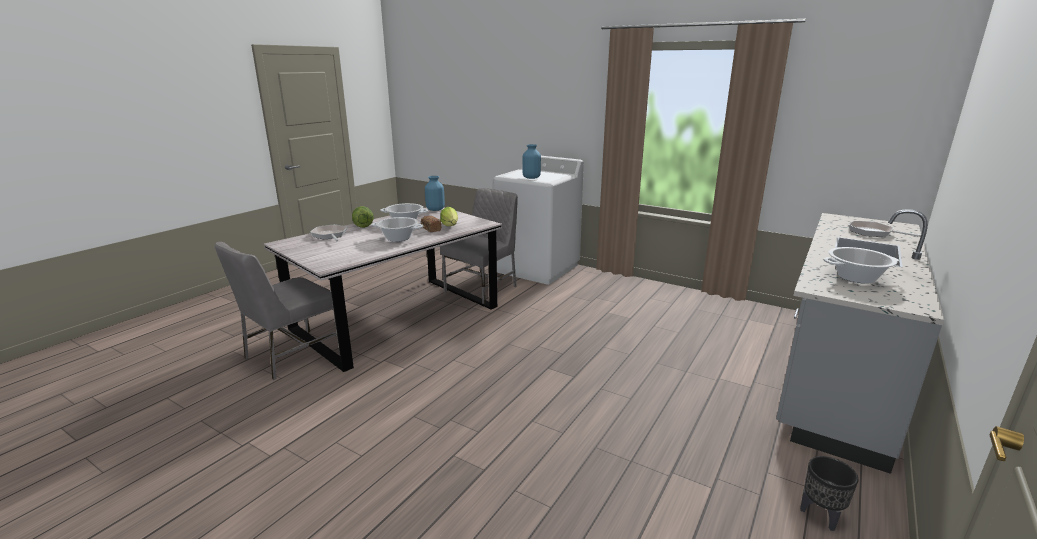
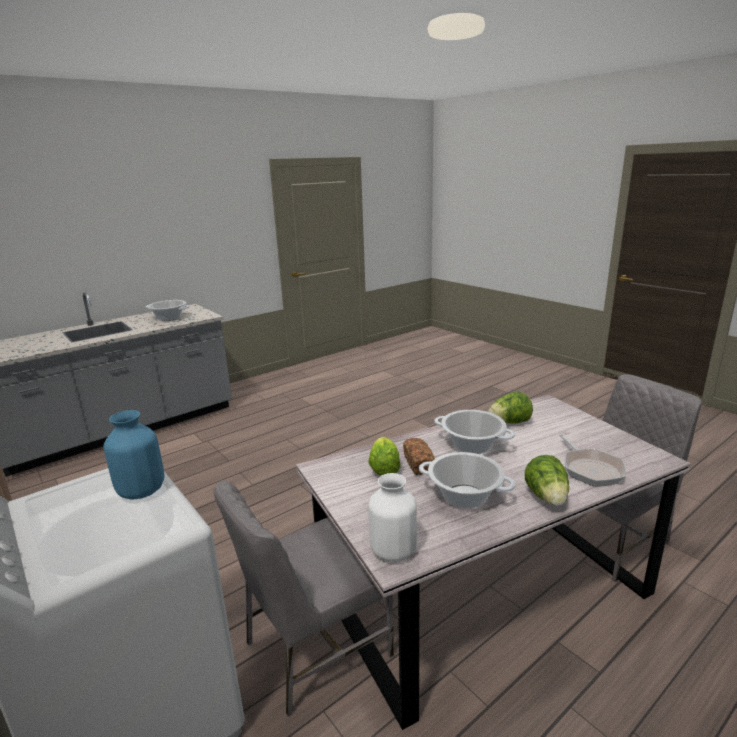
camera: 160 degrees left, 0 degrees up
blue vase [425,176,445,211] -> white vase [368,473,417,562]
black planter [800,456,858,531] -> none
frying pan [849,221,921,237] -> none
none -> lettuce [488,392,533,424]

